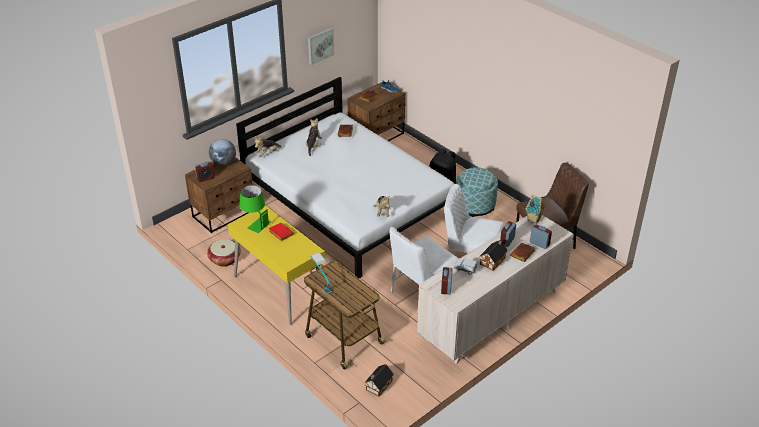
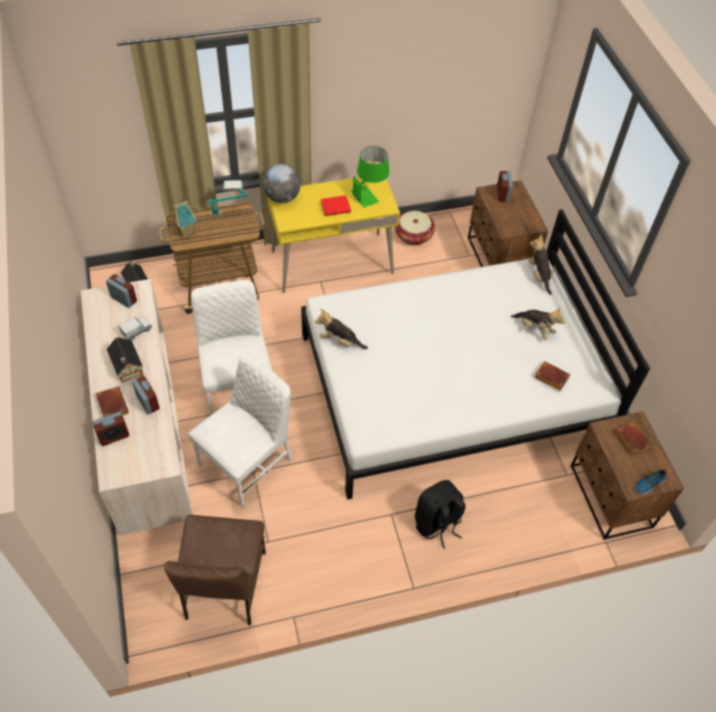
camera: 115 degrees right, 15 degrees up
globe [209,139,236,166] -> globe moved to [262,164,301,203]
picture [308,28,334,65] -> none
ottoman [456,167,498,217] -> none
toy house [525,195,545,224] -> toy house moved to [170,199,197,238]

